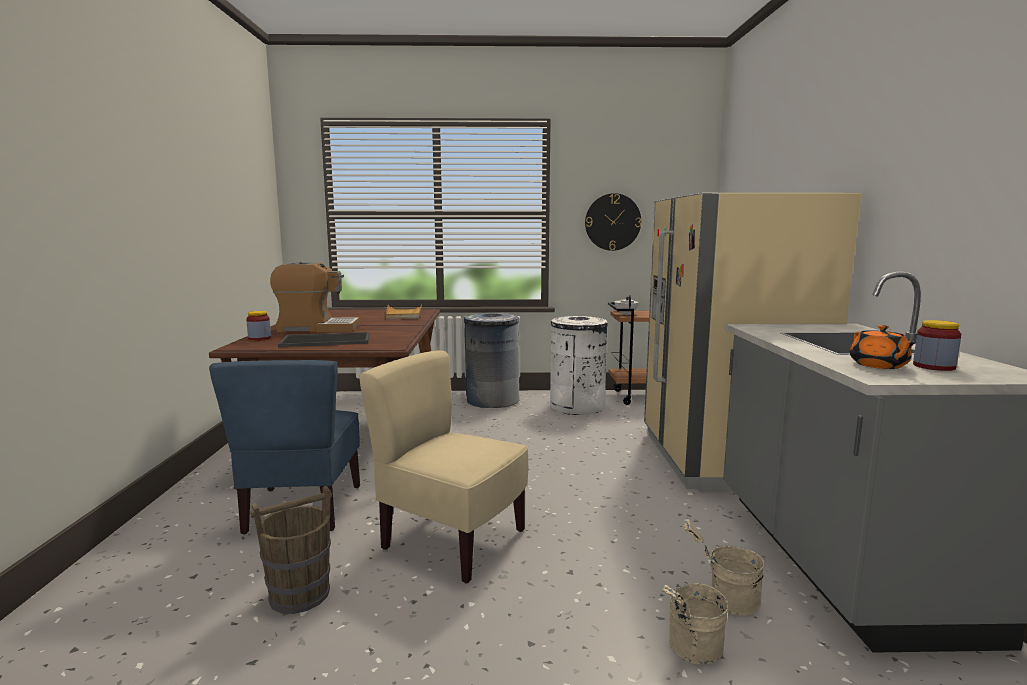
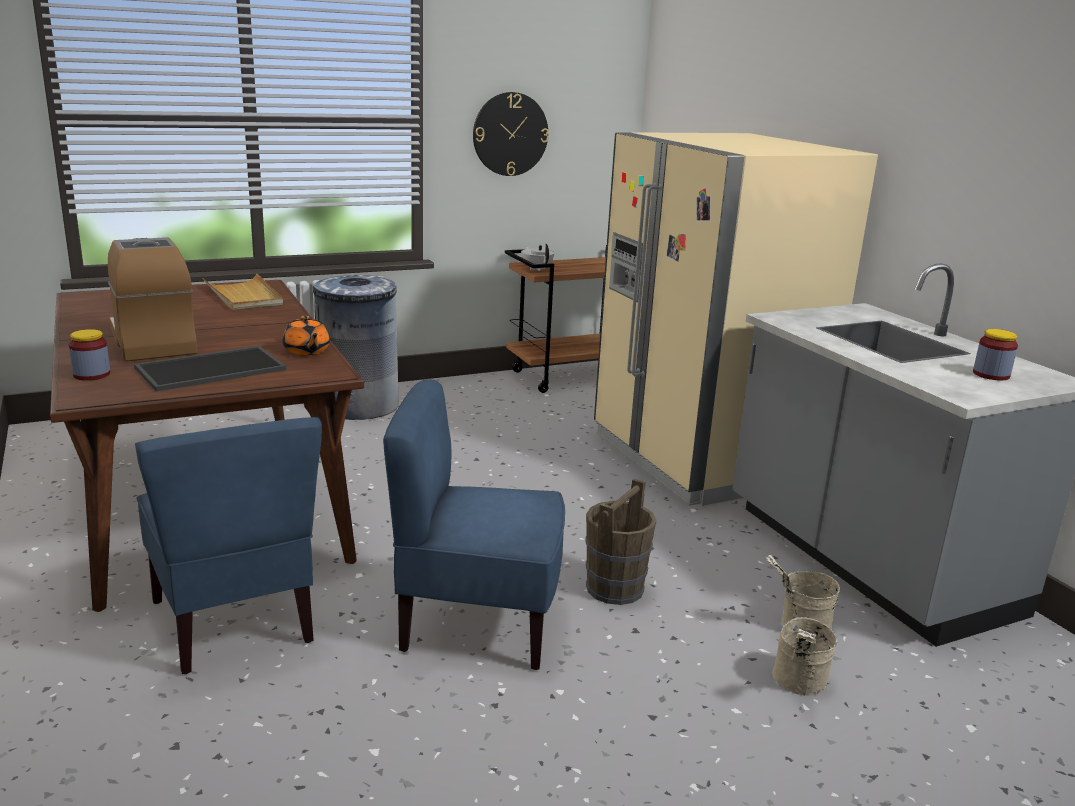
camera: 25 degrees left, 10 degrees up
brown bucket [250,486,332,614] -> brown bucket moved to [585,478,656,605]
coffee machine [270,262,360,333] -> coffee machine turned 90 degrees counterclockwise [108,237,198,362]
beige chair [359,350,529,583] -> blue chair [383,379,565,670]
white trash can [550,316,608,415] -> none
orange teapot [850,325,917,369] -> orange teapot moved to [283,316,330,355]

